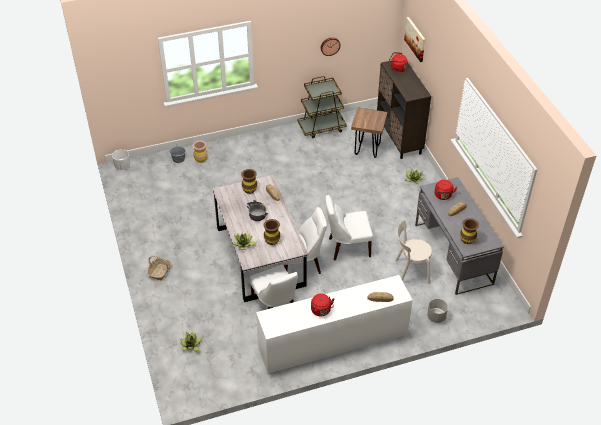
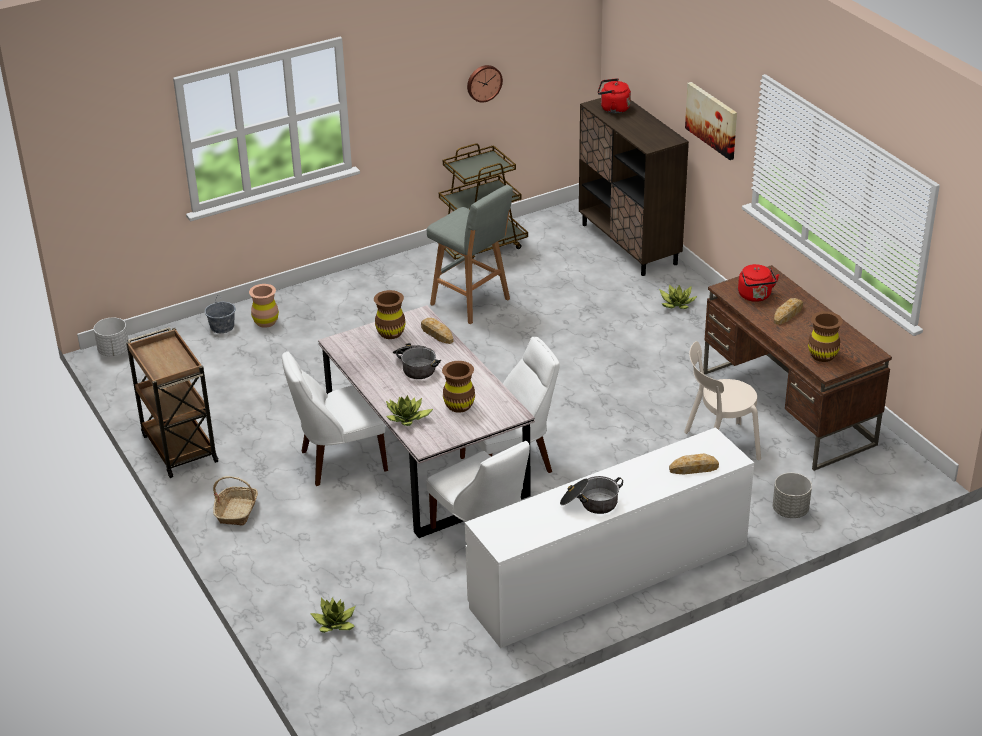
camera: 10 degrees left, 10 degrees down
red kettle [311,293,335,316] -> cooking pot [560,476,623,514]
white chair [325,195,373,260] -> white chair moved to [282,352,388,486]
brown stool [351,107,387,158] -> none
picture [404,17,425,62] -> picture moved to [685,82,737,160]
grey desk [415,177,504,295] -> brown desk [703,265,892,471]
none -> brown cart [126,327,218,478]
none -> grey stool [427,185,513,324]

